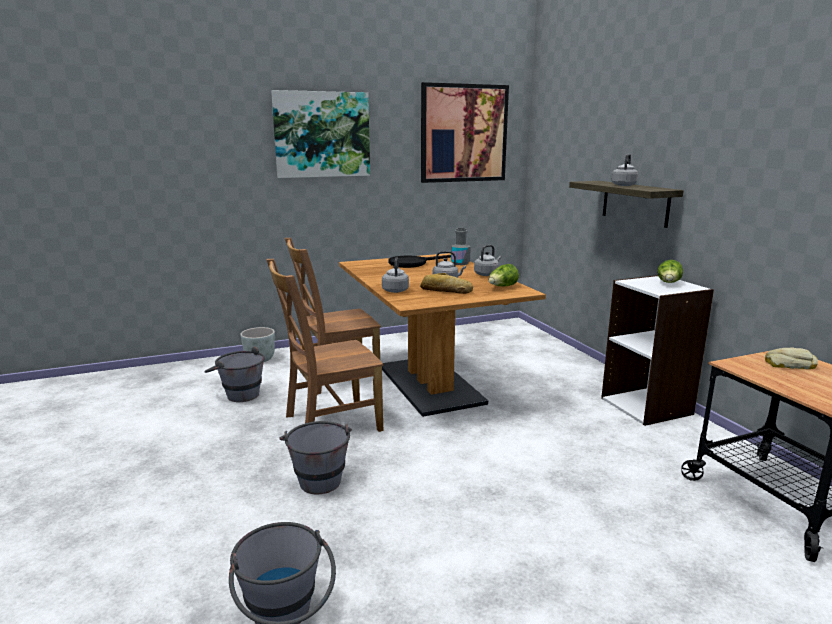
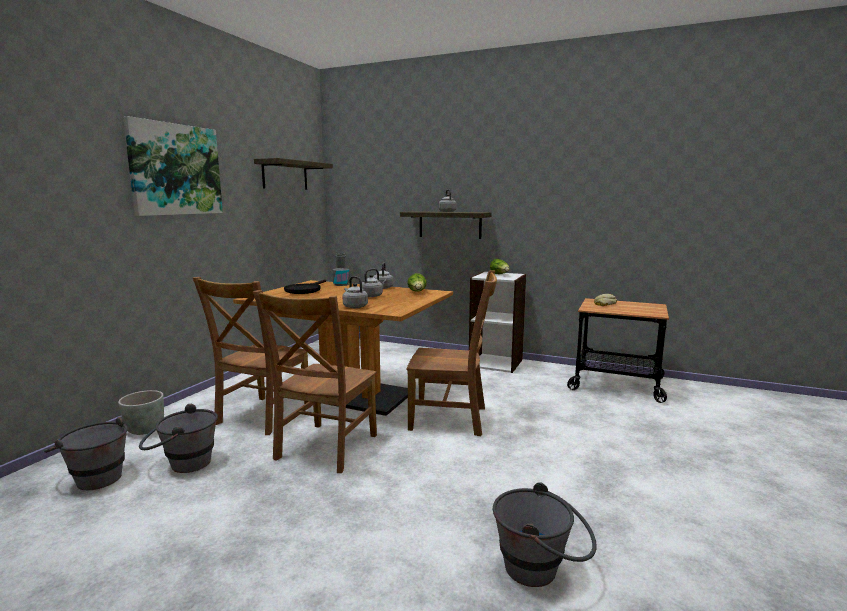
camera: 45 degrees left, 5 degrees down
grey bucket [279,421,352,494] -> grey bucket moved to [44,416,128,490]
bread [420,273,473,294] -> none
picture [421,82,509,183] -> shelf [254,158,333,190]
none -> brown chair [407,271,497,436]

